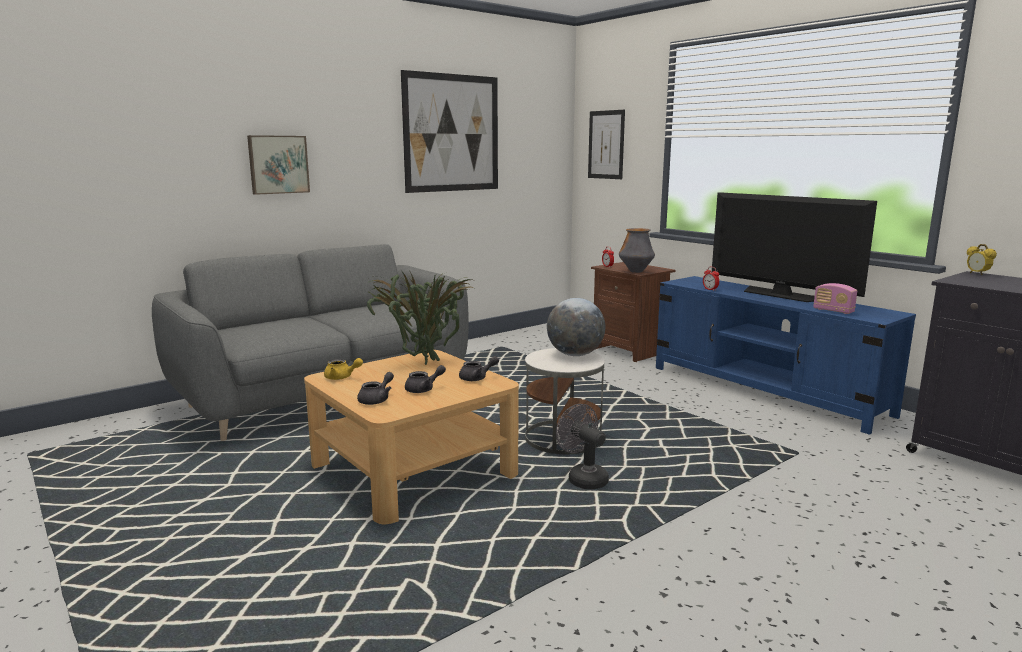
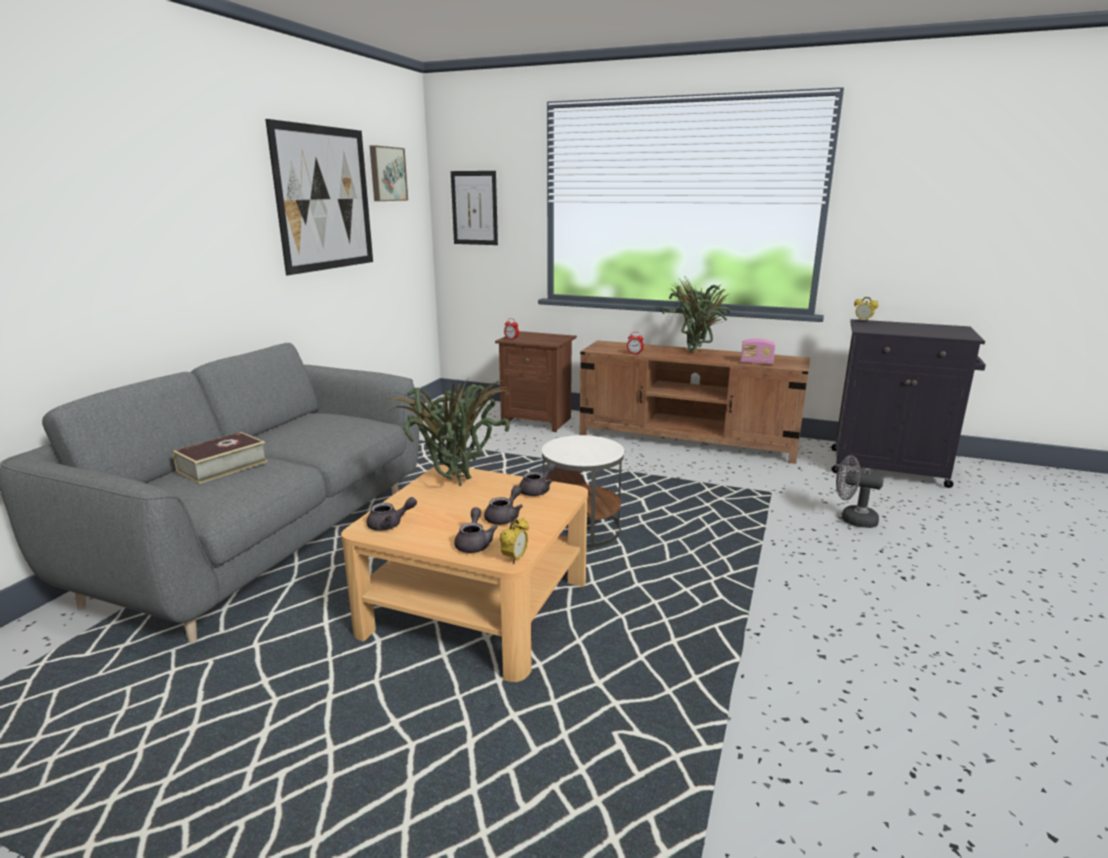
camera: 30 degrees left, 5 degrees up
picture [247,135,310,195] -> picture moved to [370,145,408,201]
yellow teapot [324,358,363,380] -> grey teapot [367,497,417,531]
globe [547,298,605,356] -> none
grey fan [556,404,609,489] -> grey fan moved to [836,455,884,528]
vase [619,228,655,273] -> none
blue tv stand [656,276,916,435] -> brown tv stand [579,340,810,464]
television [712,192,877,302] -> potted plant [662,275,730,353]
none -> book [172,432,268,484]
none -> alarm clock [500,518,529,564]

